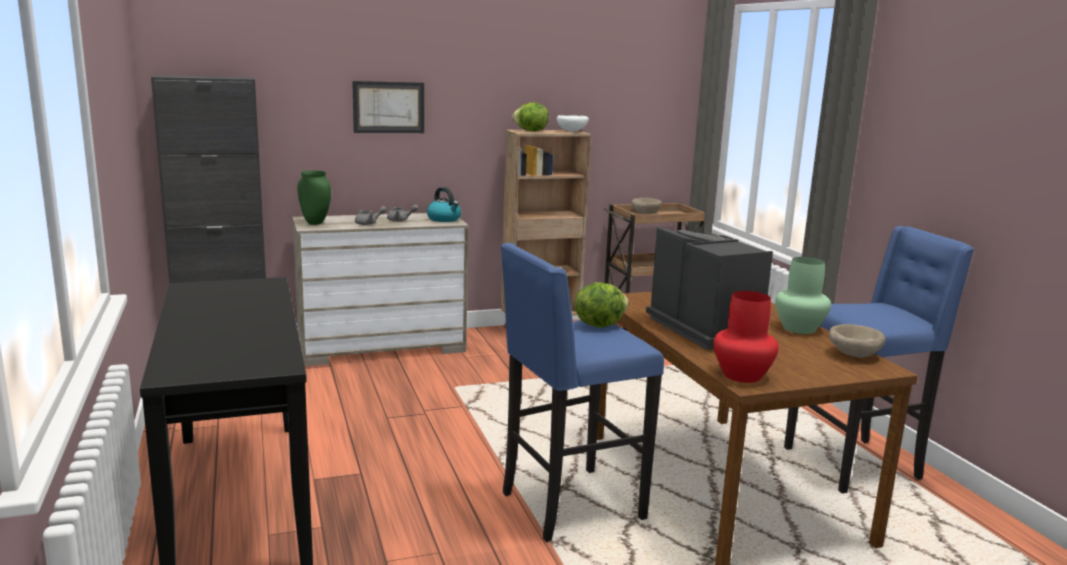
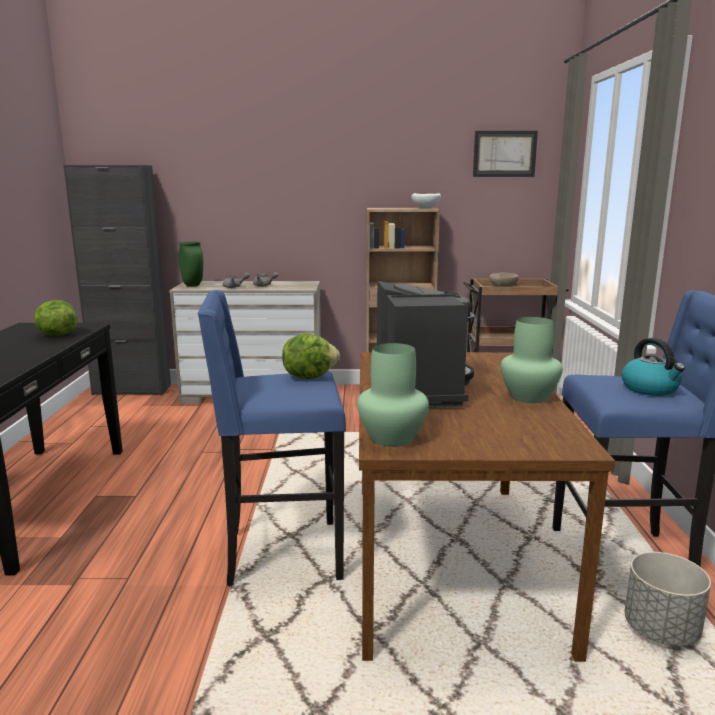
camera: 20 degrees right, 0 degrees up
picture [352,81,424,133] -> picture moved to [473,131,538,177]
kettle [427,187,461,222] -> kettle moved to [621,338,685,396]
lettuce [512,102,549,132] -> lettuce moved to [34,300,77,336]
red vase [714,291,779,383] -> green vase [357,343,429,447]
beige bowl [829,324,885,358] -> none
none -> grey planter [624,552,711,646]

